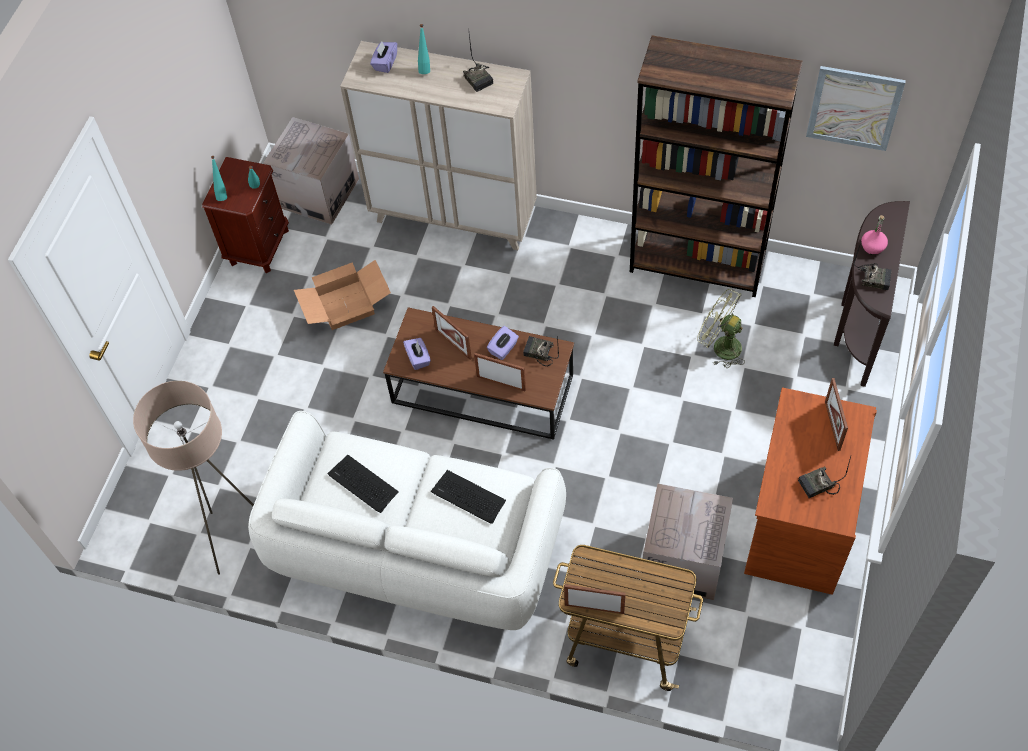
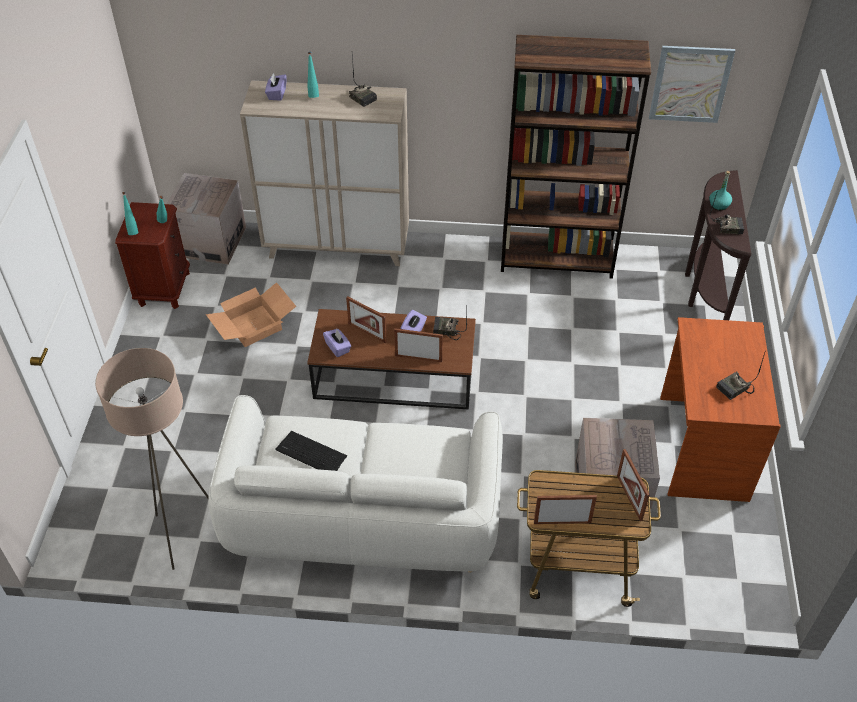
camera: 15 degrees left, 10 degrees down
keyboard [431,470,506,524] -> none
green fan [697,289,745,368] -> none
picture frame [825,378,848,451] -> picture frame moved to [617,449,650,521]
pink bottle [861,215,888,255] -> turquoise bottle [709,171,732,210]

